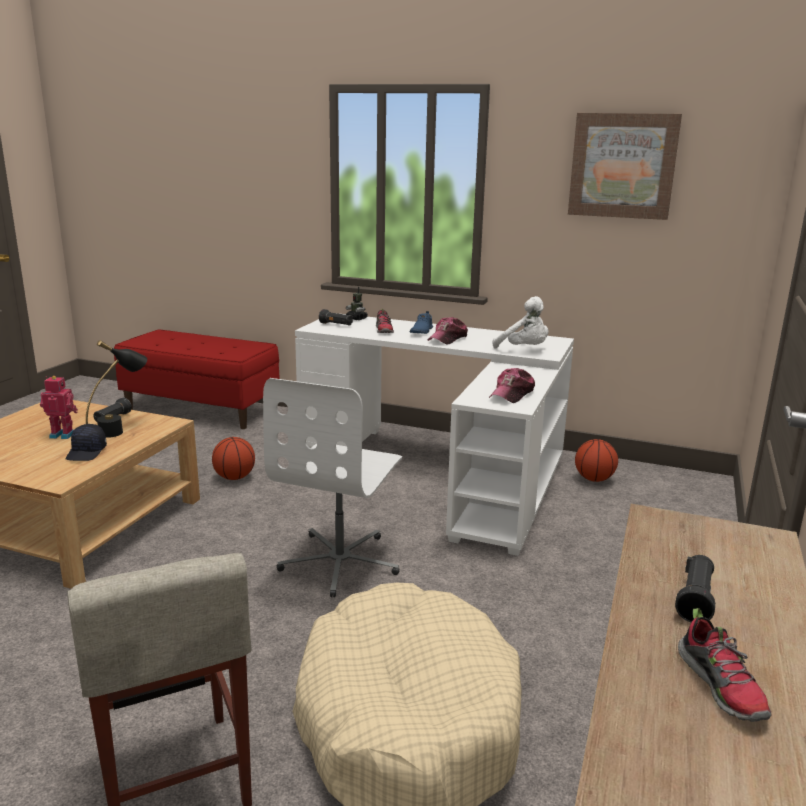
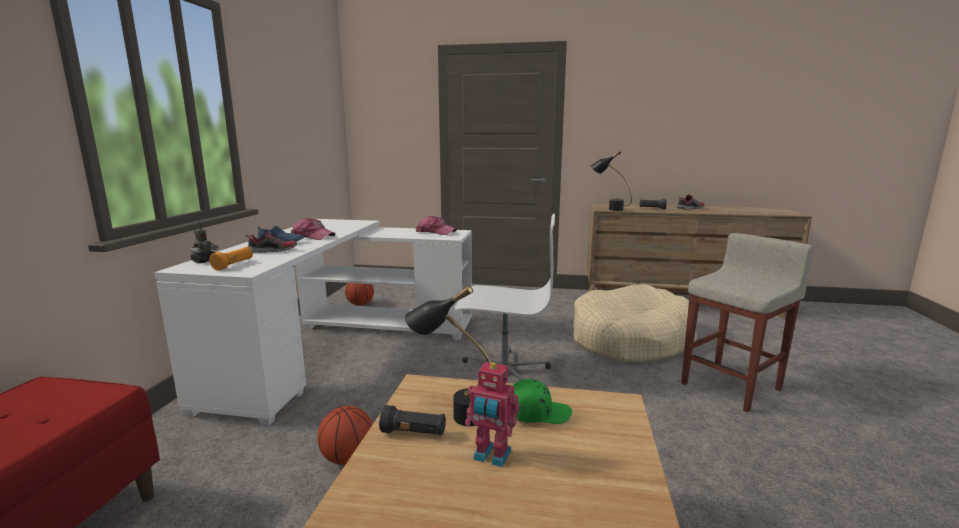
camera: 100 degrees left, 5 degrees down
toy robot [40,376,78,439] -> toy robot turned 60 degrees counterclockwise [465,362,520,467]
black cap [66,424,107,461] -> green cap [512,379,572,424]
black flashlight [319,309,353,326] -> orange flashlight [209,247,253,271]
white plush toy [492,296,548,348] -> none
picture [568,113,682,220] -> none
none -> black table lamp [590,150,632,211]

